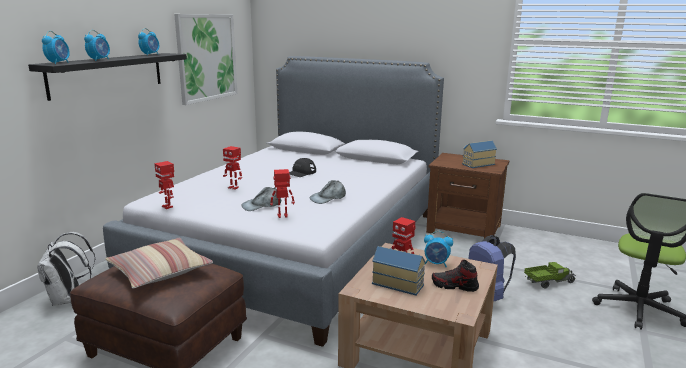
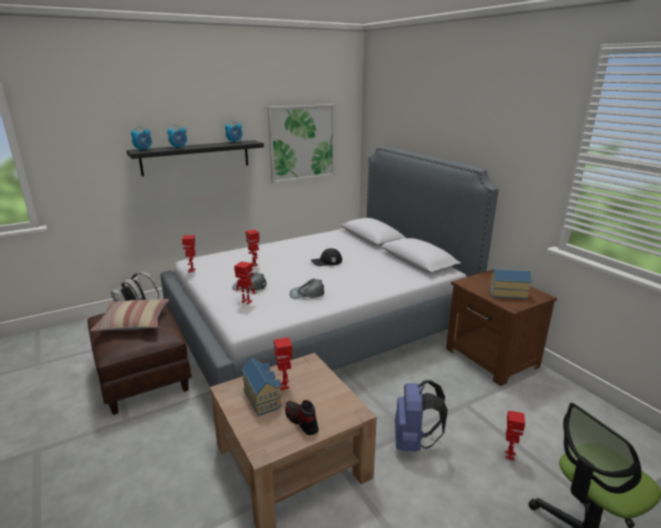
camera: 35 degrees right, 5 degrees up
alarm clock [424,231,453,267] -> none
toy truck [524,262,576,288] -> toy robot [505,410,525,460]

